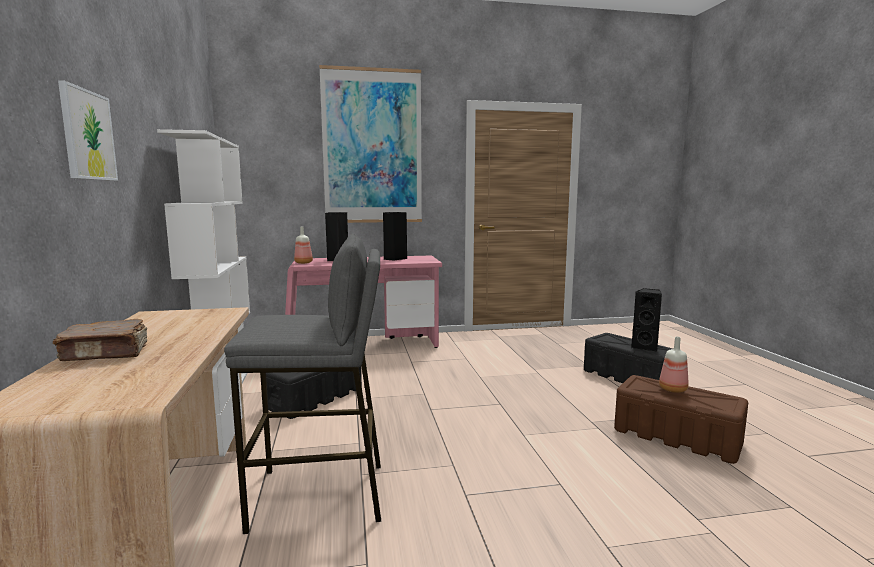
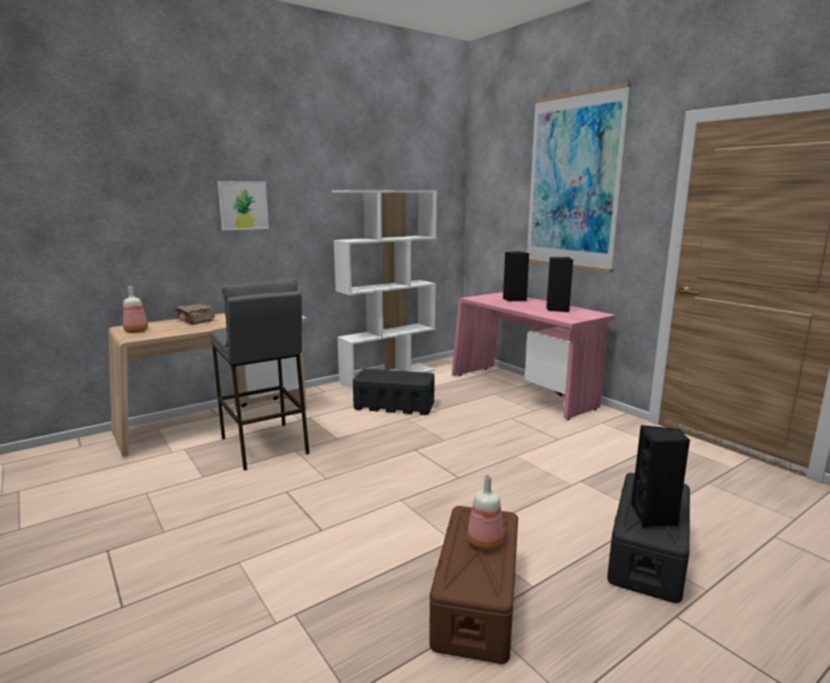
camera: 65 degrees right, 5 degrees up
bottle [294,226,313,264] -> bottle moved to [123,286,148,333]

